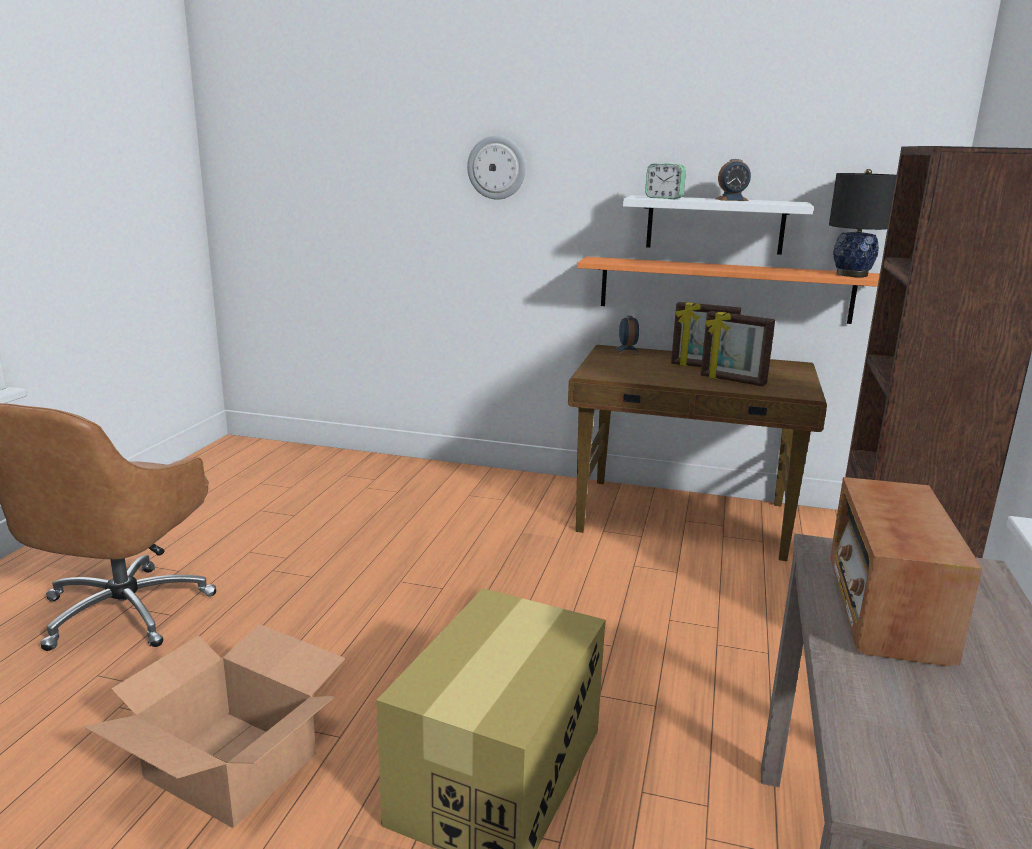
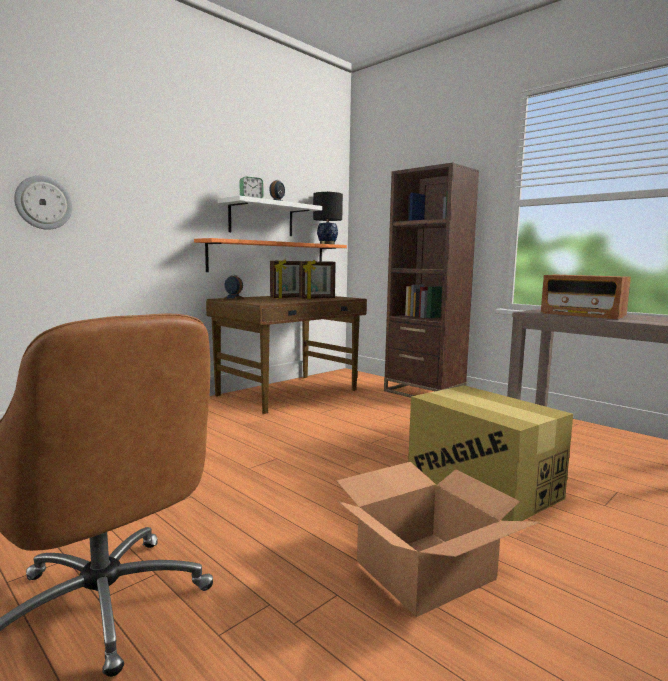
camera: 60 degrees left, 10 degrees down
wall clock [467,136,526,200] -> wall clock moved to [14,176,73,230]

